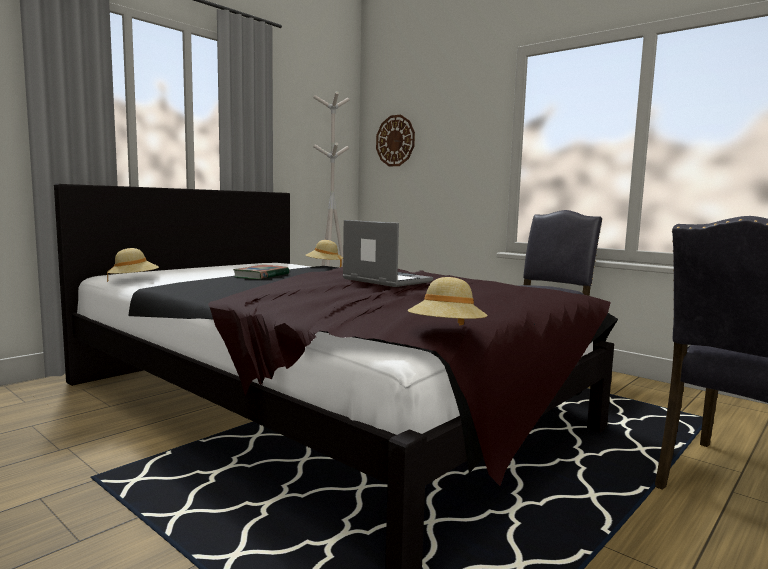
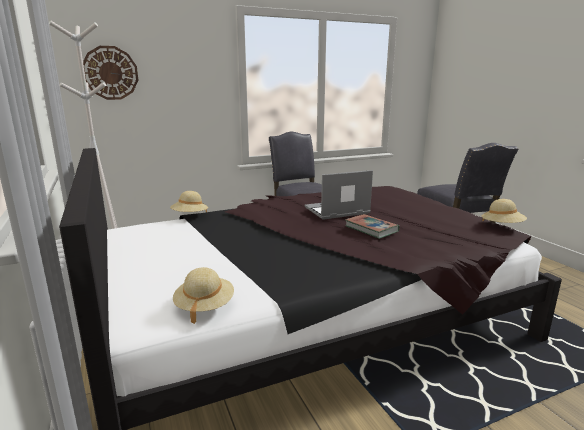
camera: 65 degrees left, 10 degrees up
book [233,264,289,279] -> book moved to [345,214,399,239]

